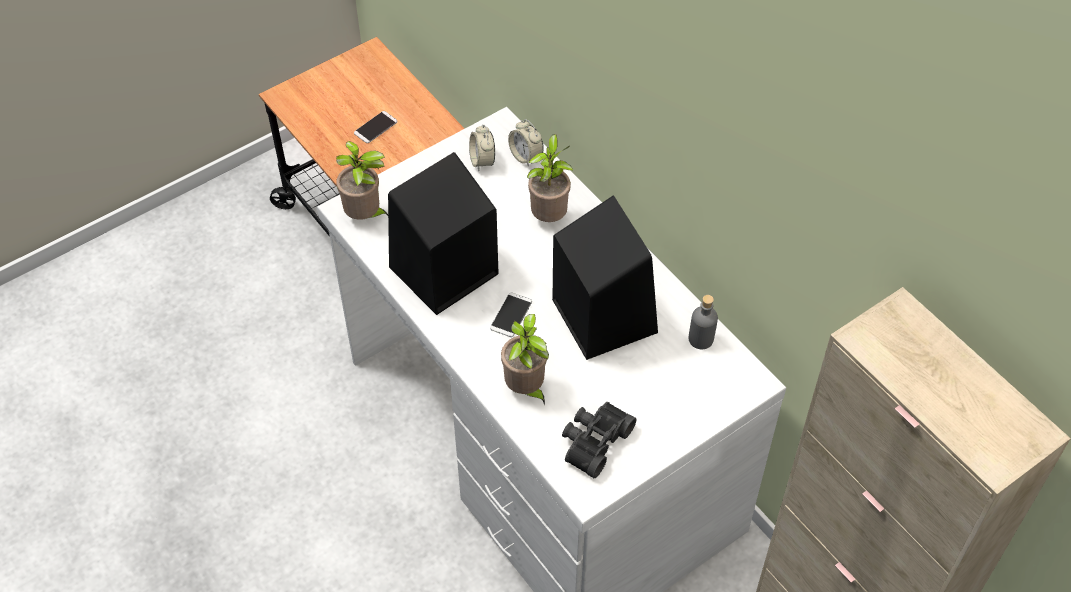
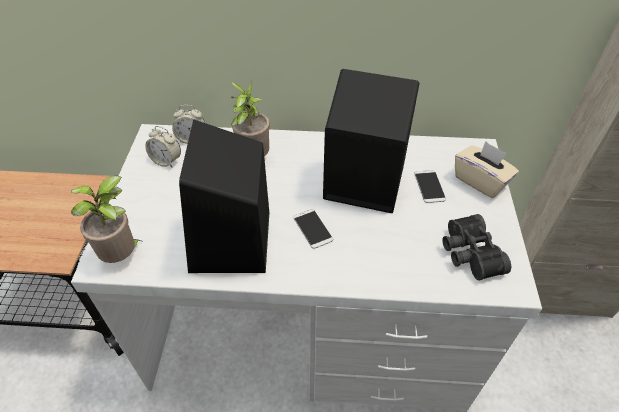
camera: 50 degrees left, 5 degrees down
phone [354,111,397,143] -> phone moved to [414,170,446,203]
potted plant [501,314,549,405] -> none
grey bottle [688,295,718,349] -> none
none -> beige tissue box [455,141,519,198]

